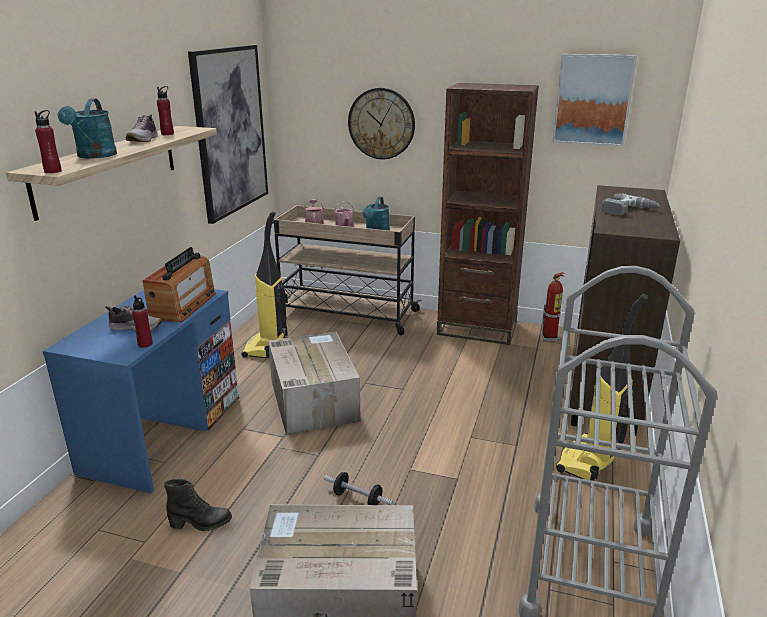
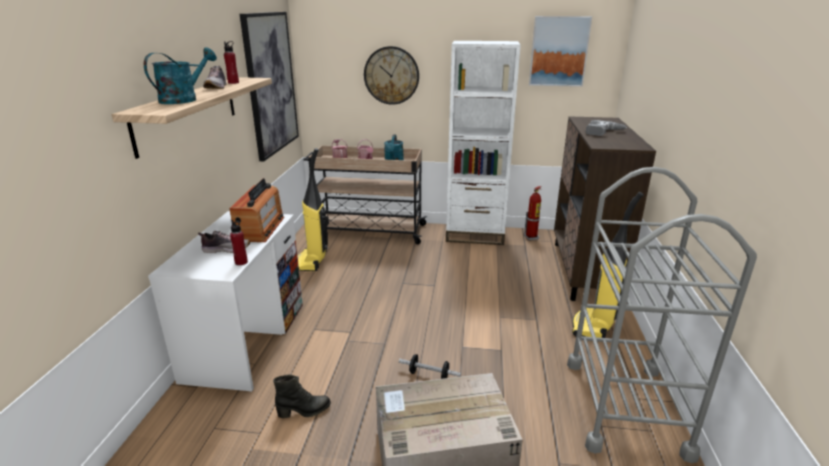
camera: 10 degrees left, 0 degrees up
red bottle [35,110,62,173] -> none
blue desk [43,289,239,493] -> white desk [148,211,303,391]
turquoise watering can [58,99,117,159] -> turquoise watering can turned 135 degrees counterclockwise [144,47,217,104]
cardboard box [268,332,361,435] -> none
brown bookcase [437,83,539,345] -> white bookcase [446,41,521,245]

